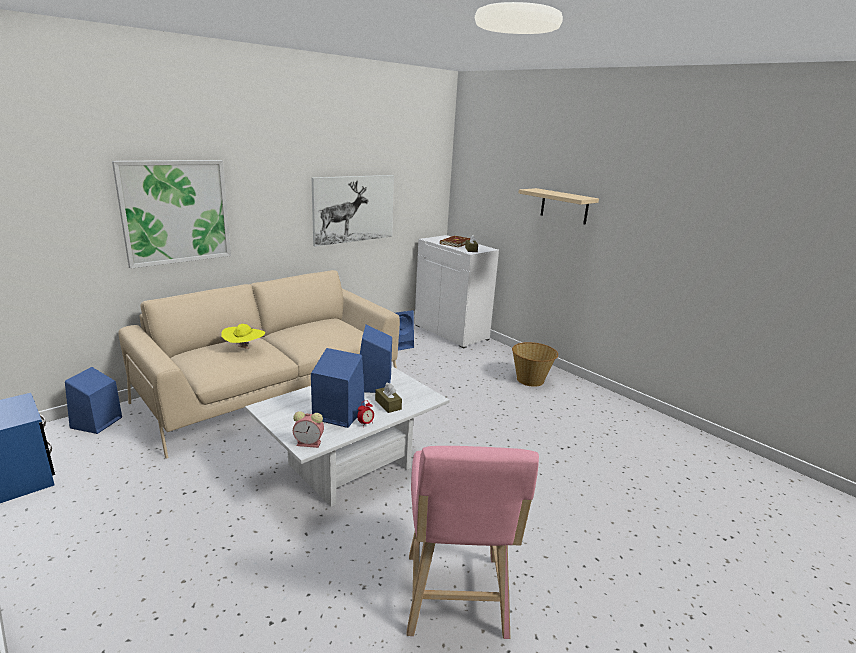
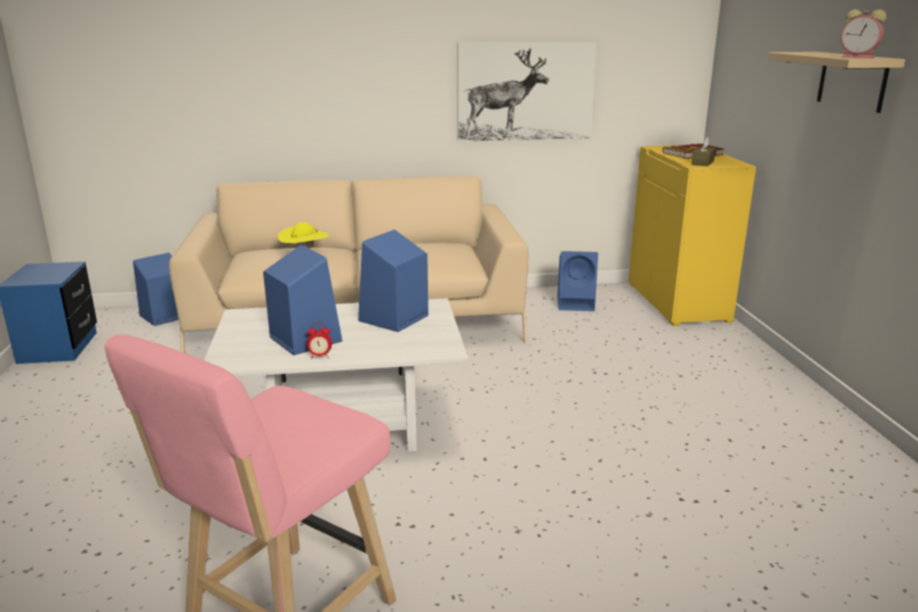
camera: 35 degrees right, 0 degrees up
picture [112,160,231,269] -> none
alarm clock [293,411,324,448] -> alarm clock moved to [841,9,886,58]
brown tissue box [375,383,402,413] -> none
white cabinet [414,235,499,348] -> yellow cabinet [629,145,756,326]
basket [512,342,558,387] -> none

